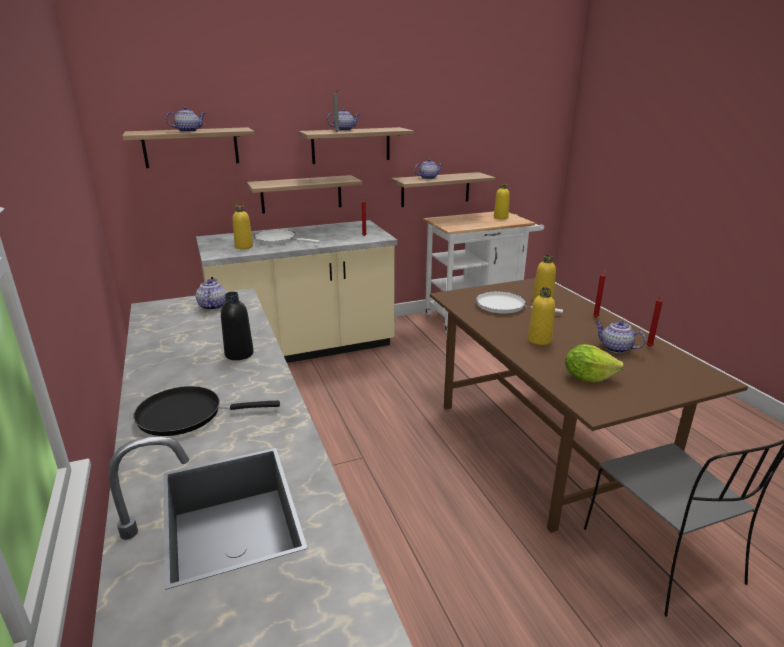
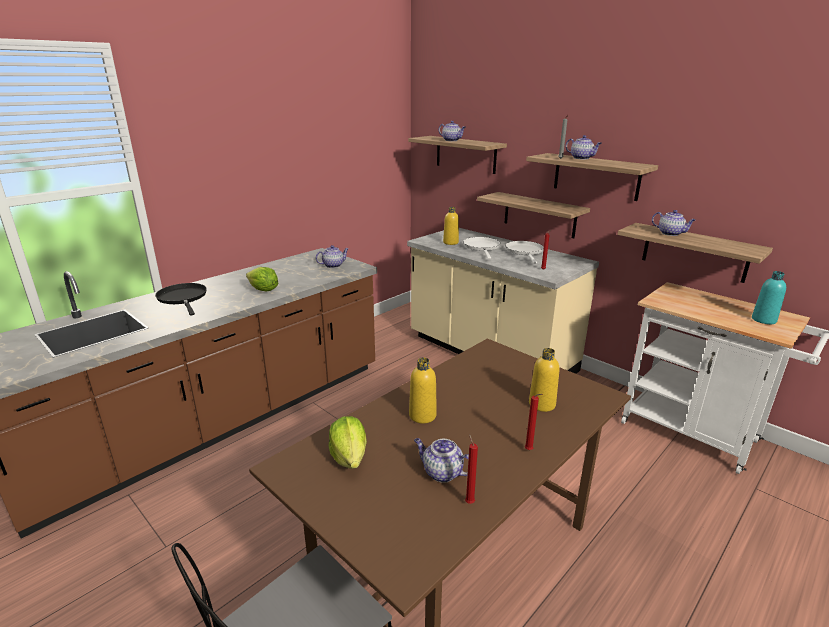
camera: 65 degrees right, 0 degrees up
black bottle [221,292,254,360] -> lettuce [246,267,278,292]
white frying pan [476,291,563,314] -> white frying pan moved to [505,241,544,264]
yellow bottle [494,183,510,219] -> turquoise bottle [752,271,786,324]
teapot [595,321,646,353] -> teapot turned 75 degrees counterclockwise [414,438,469,483]

